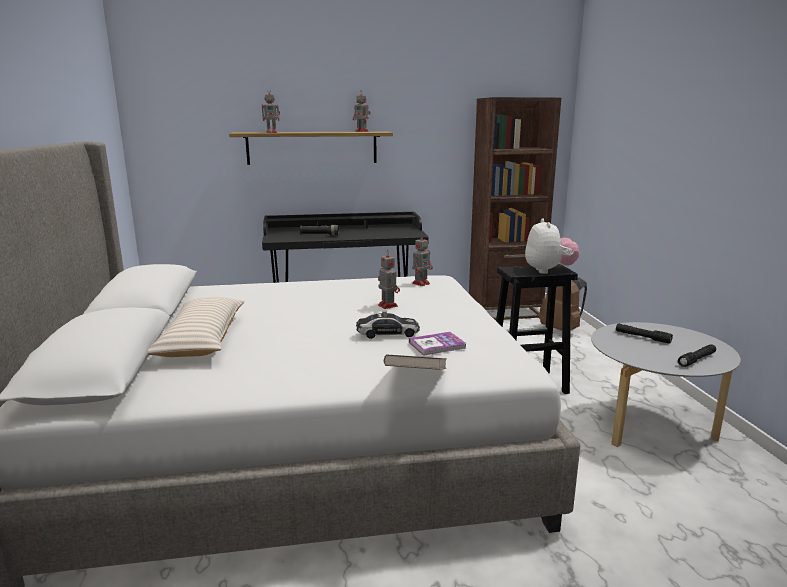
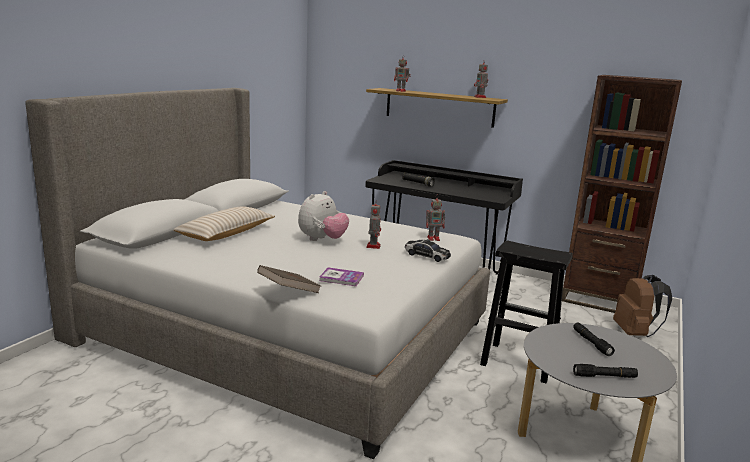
camera: 35 degrees right, 0 degrees up
toy car [356,312,420,339] -> toy car moved to [405,239,451,262]
plush toy [525,219,579,274] -> plush toy moved to [298,191,349,241]

